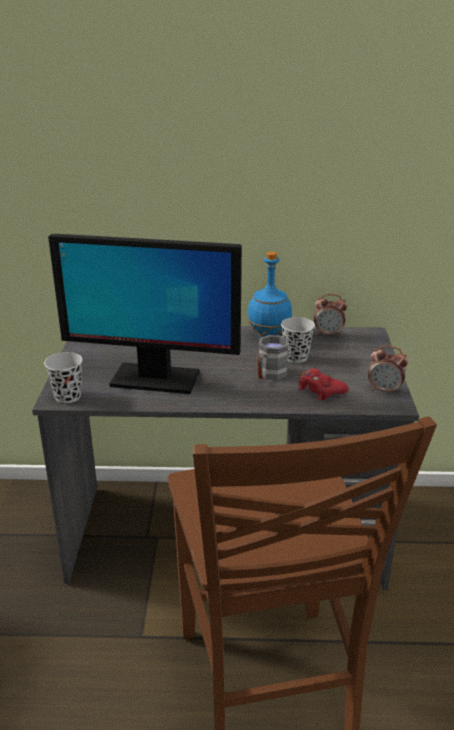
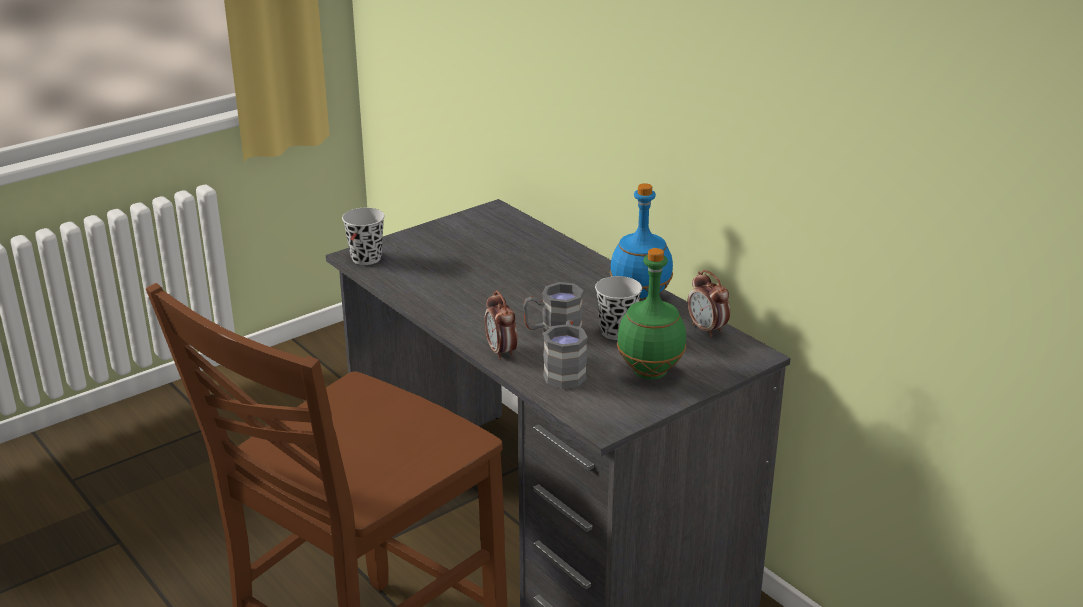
camera: 50 degrees right, 0 degrees up
monitor [48,234,242,394] -> none
red game controller [299,369,349,400] -> grey mug [543,320,588,389]
alarm clock [368,346,408,395] -> alarm clock moved to [484,291,517,360]
none -> green bottle [617,248,686,380]

